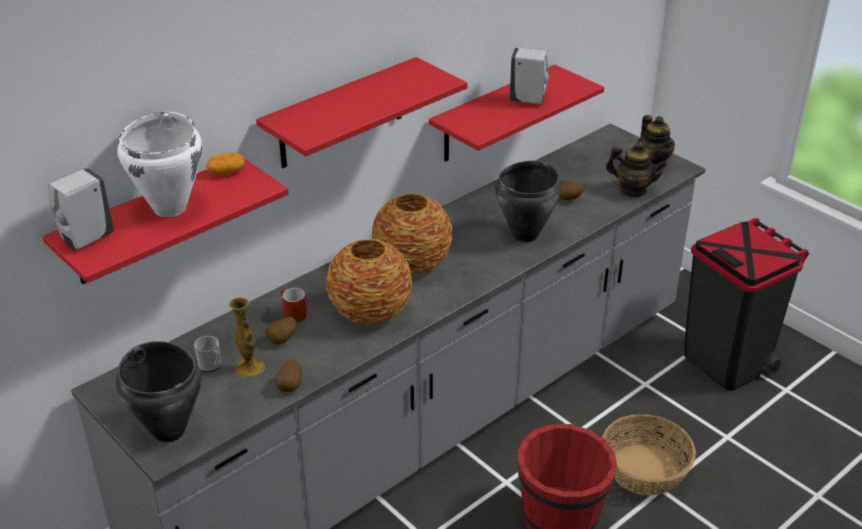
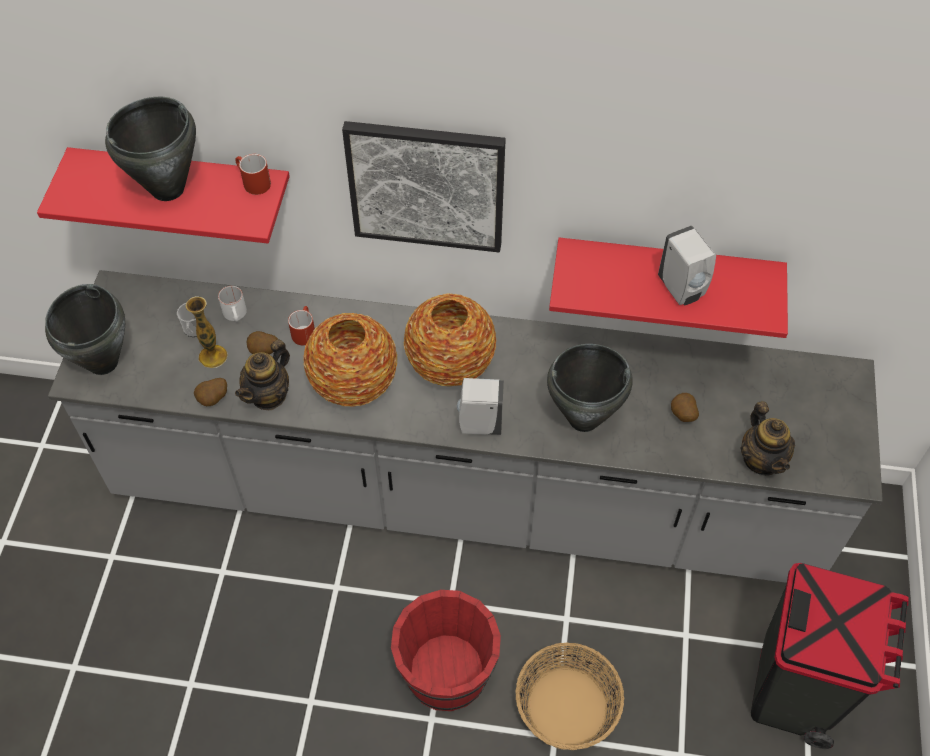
camera: 50 degrees right, 20 degrees up
white soap dispenser [48,168,114,250] -> white soap dispenser moved to [457,378,504,435]
white cooking pot [117,112,202,217] -> black cooking pot [105,97,196,201]
potato [206,153,245,176] -> red mug [235,154,271,195]
red shelf [256,57,467,168] -> picture [342,121,506,253]
teapot [638,115,675,169] -> teapot moved to [235,339,290,410]
none -> white mug [218,286,247,322]

